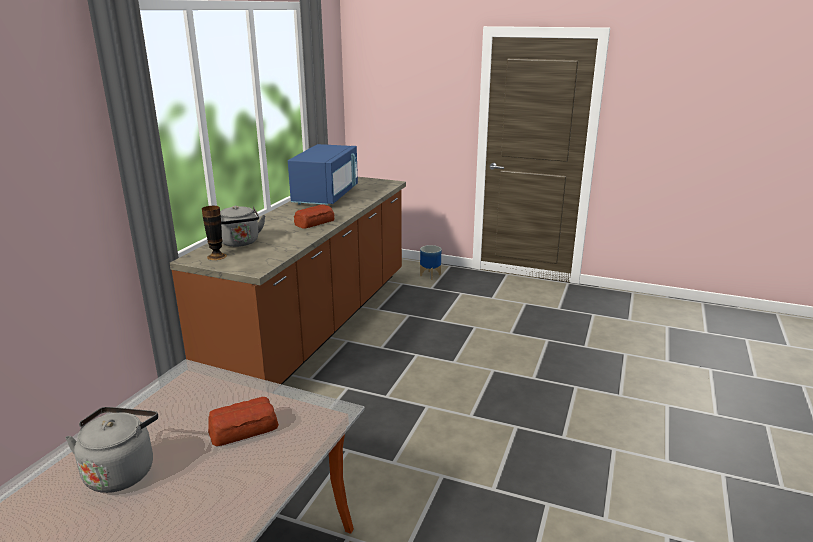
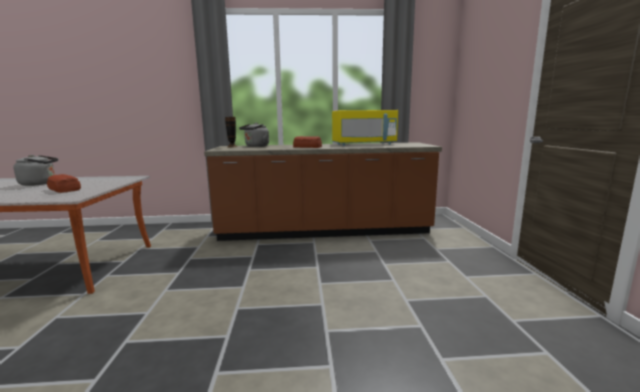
camera: 65 degrees right, 10 degrees down
blue microwave [288,144,358,205] -> yellow microwave [332,110,398,146]
planter [420,245,441,280] -> none

